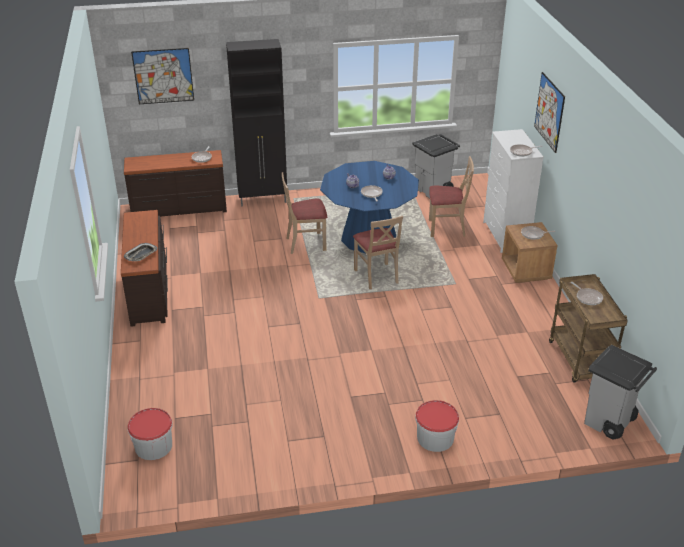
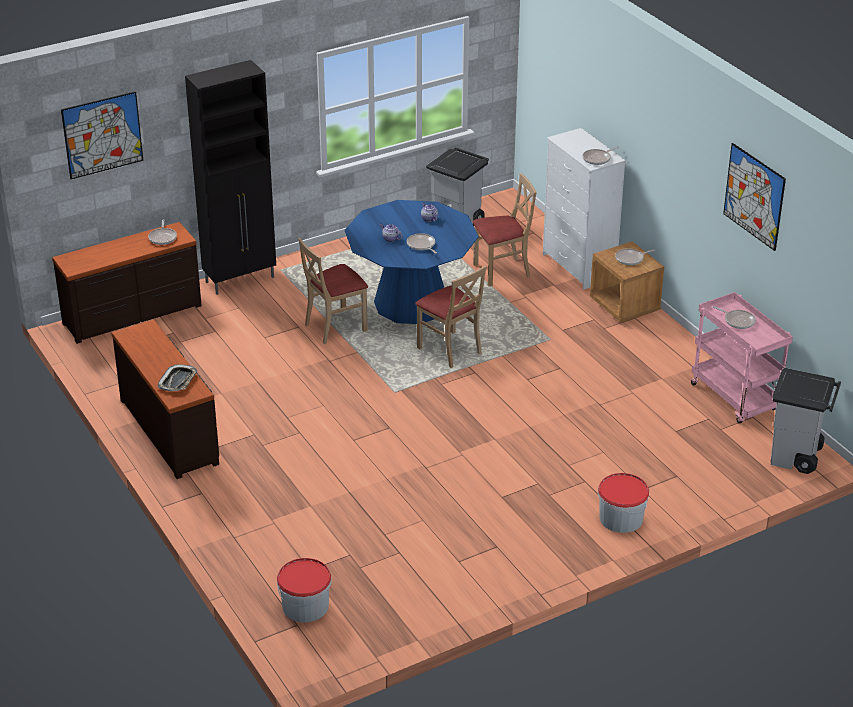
camera: 20 degrees left, 0 degrees up
picture [534,72,565,153] -> picture moved to [723,143,786,251]
brown cart [549,274,628,383] -> pink cart [691,292,793,424]

